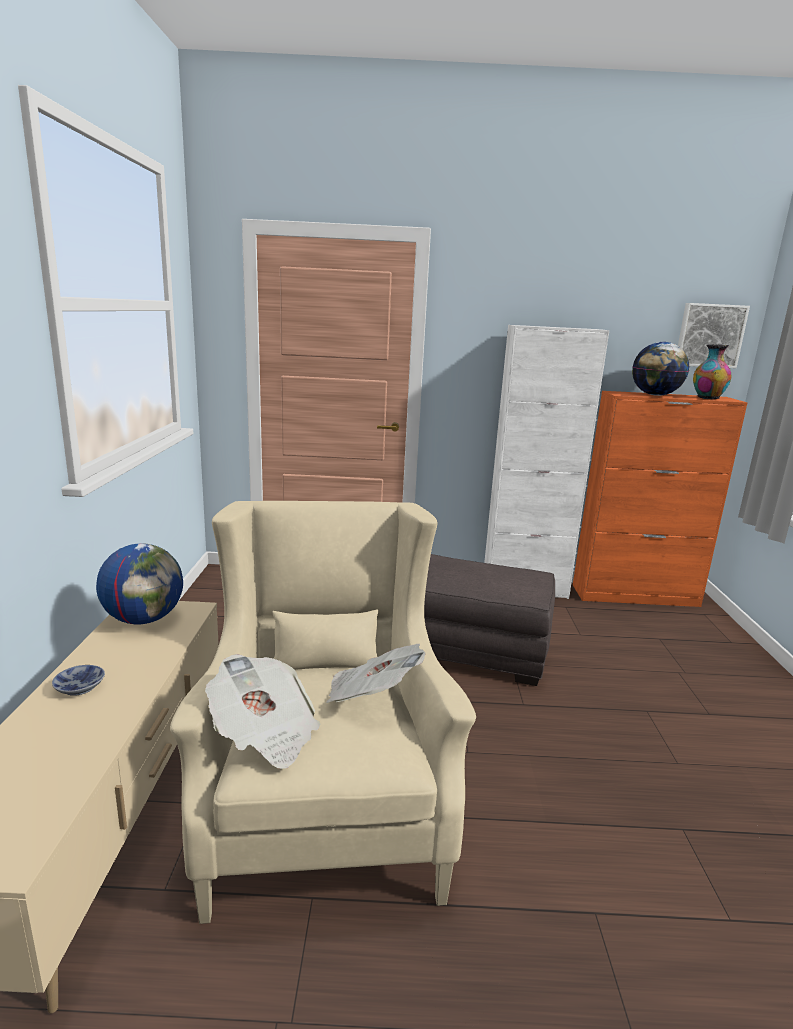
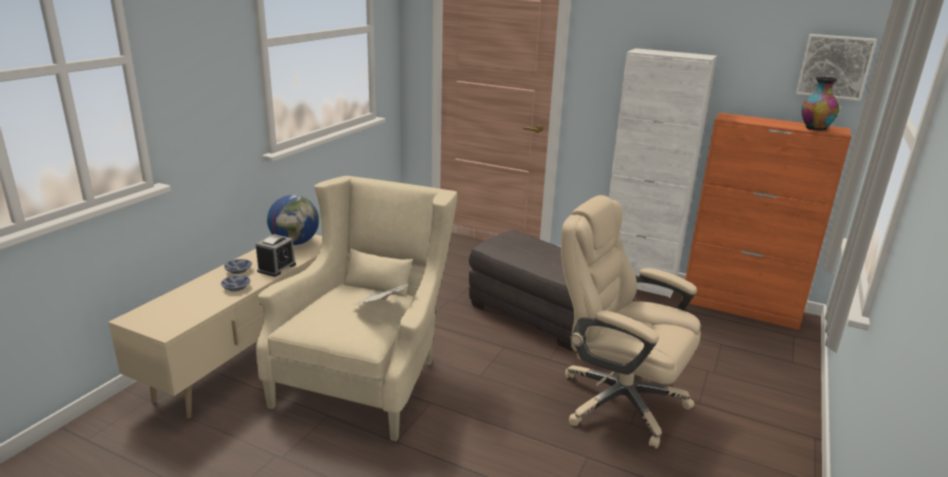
camera: 25 degrees right, 5 degrees up
newspaper [205,654,321,769] -> none
globe [632,342,689,396] -> none
none -> bowl [221,275,251,291]
none -> alarm clock [256,234,296,277]
none -> beige office chair [561,195,701,449]

